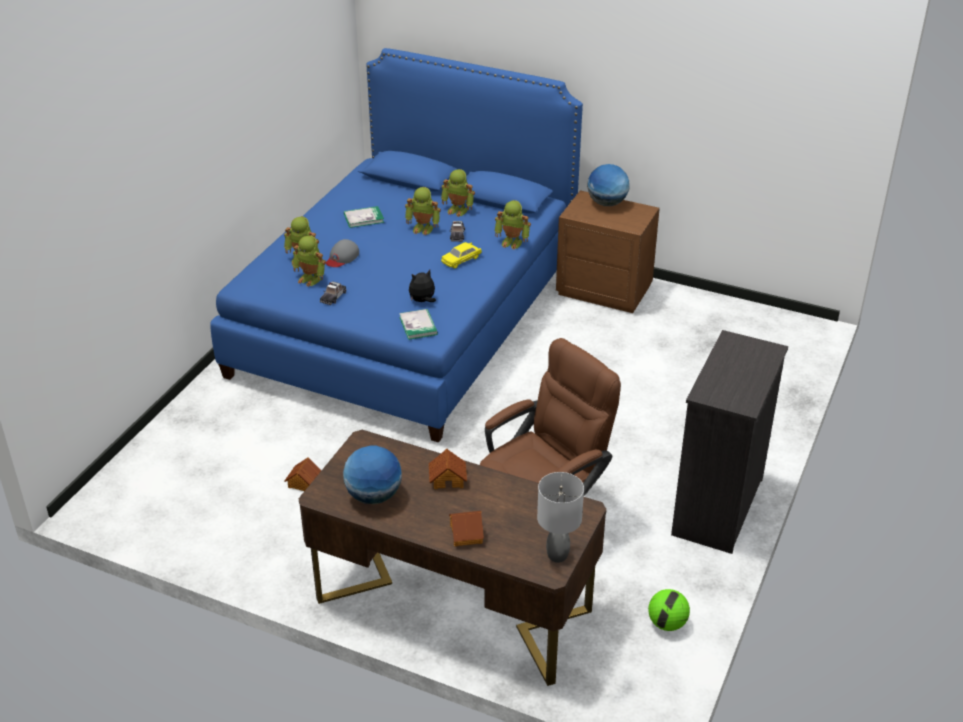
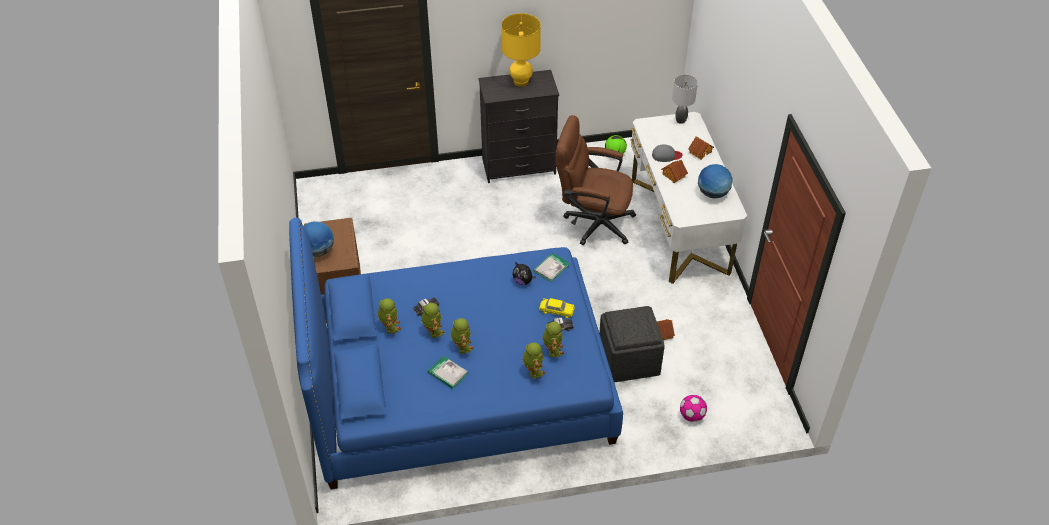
camera: 125 degrees left, 10 degrees up
brown desk [298,430,607,686] -> white desk [631,112,747,284]
grey cap [326,239,359,267] -> grey cap moved to [652,145,683,162]
yellow toy car [441,242,482,269] -> yellow toy car moved to [539,298,575,318]
toy robot [495,200,531,249] -> toy robot moved to [451,318,474,354]
none -> yellow table lamp [501,13,541,87]
none -> grey ottoman [599,306,665,382]
none -> football [680,395,707,422]

